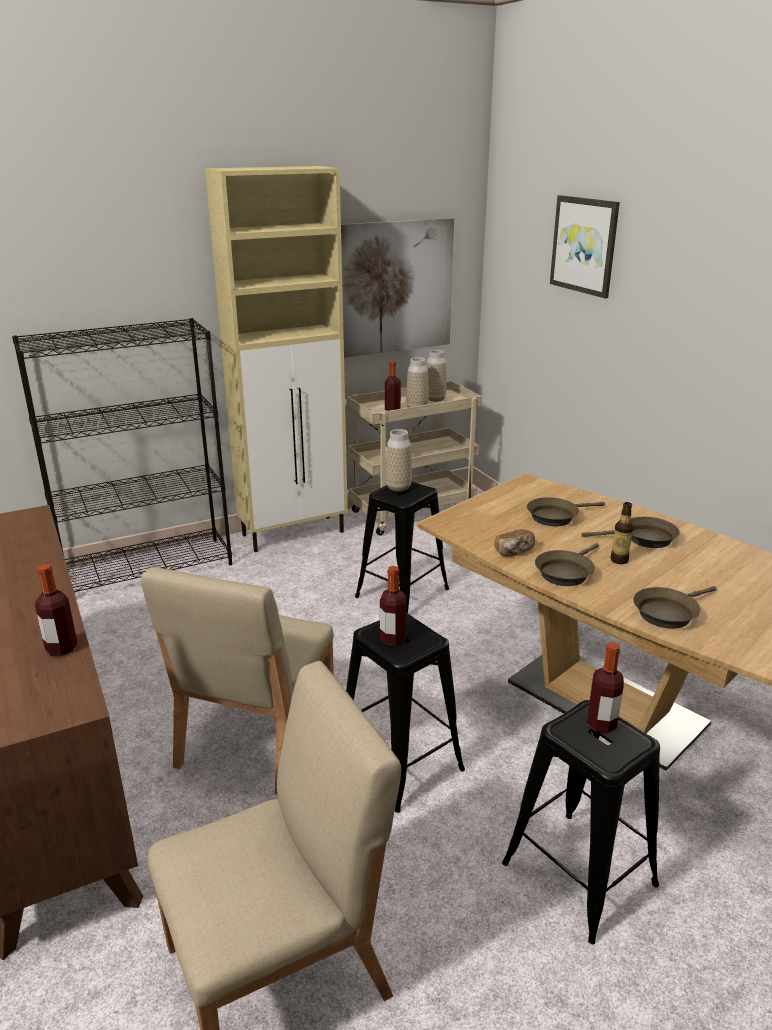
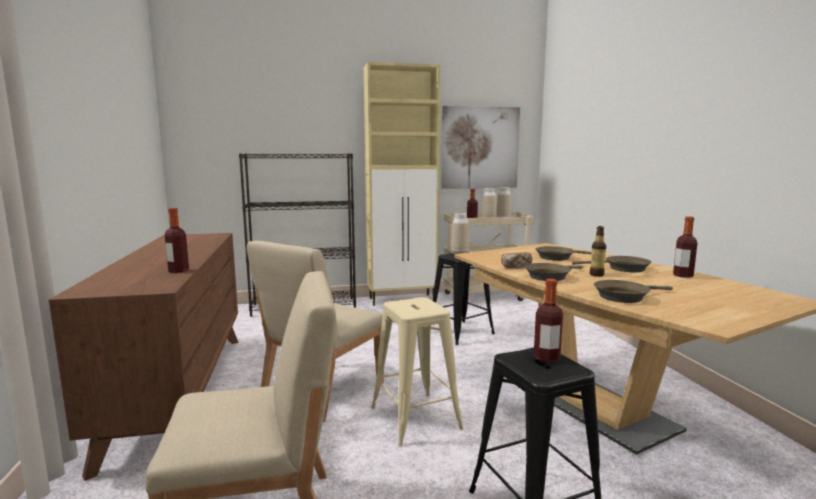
camera: 15 degrees right, 15 degrees down
black stool [346,613,465,813] -> beige stool [371,297,464,446]
bottle [380,566,407,646] -> bottle moved to [673,217,697,278]
picture [550,195,620,298] -> none

